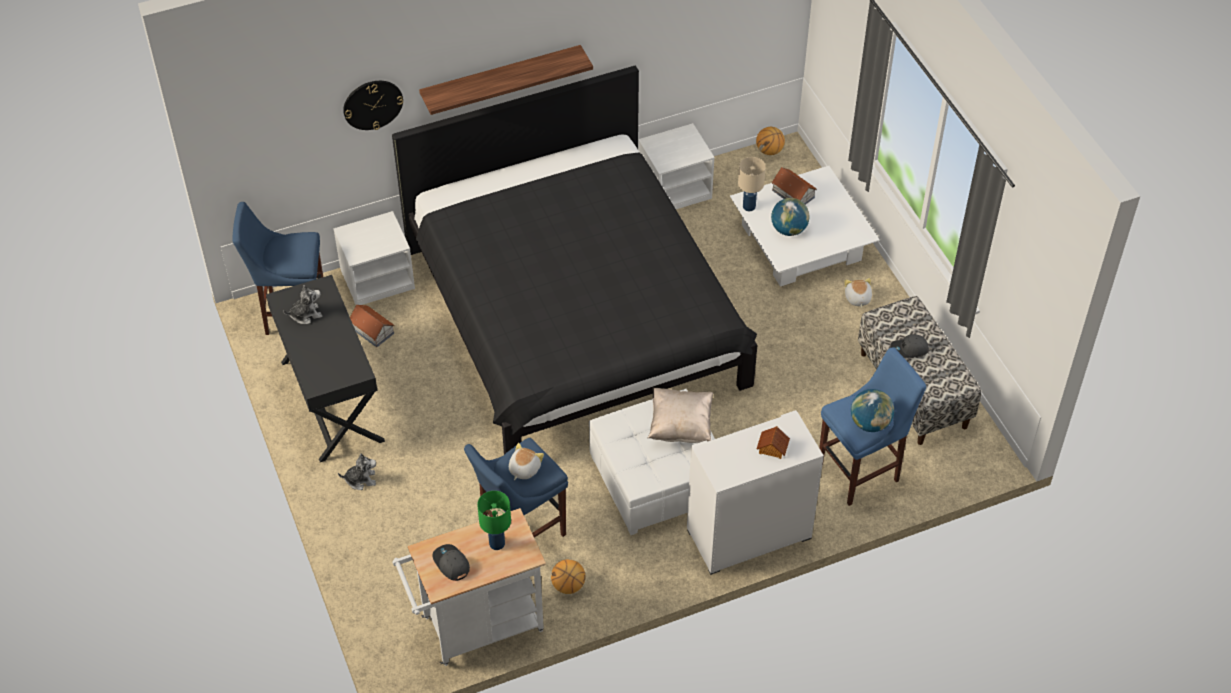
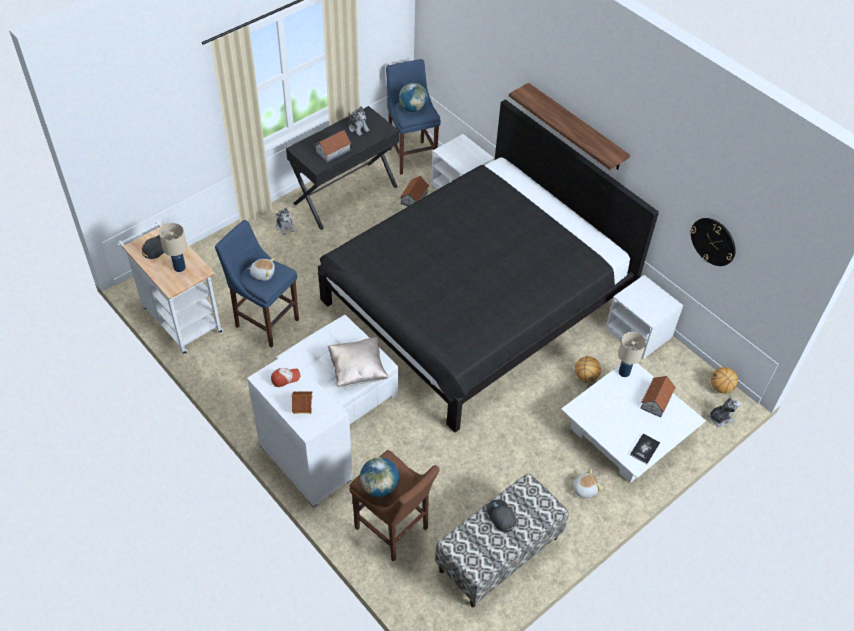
camera: 70 degrees right, 0 degrees up
wall clock [343,81,403,130] -> wall clock moved to [690,218,736,266]
green table lamp [477,491,511,550] -> beige table lamp [159,223,187,272]
basketball [551,559,585,594] -> basketball moved to [575,356,601,382]
globe [771,198,809,236] -> globe moved to [399,83,428,112]
blue stool [819,347,926,506] -> brown stool [349,450,440,562]
none -> cap [271,368,300,387]
none -> toy house [314,130,351,162]
none -> book [630,433,660,464]
none -> plush toy [707,397,741,427]

